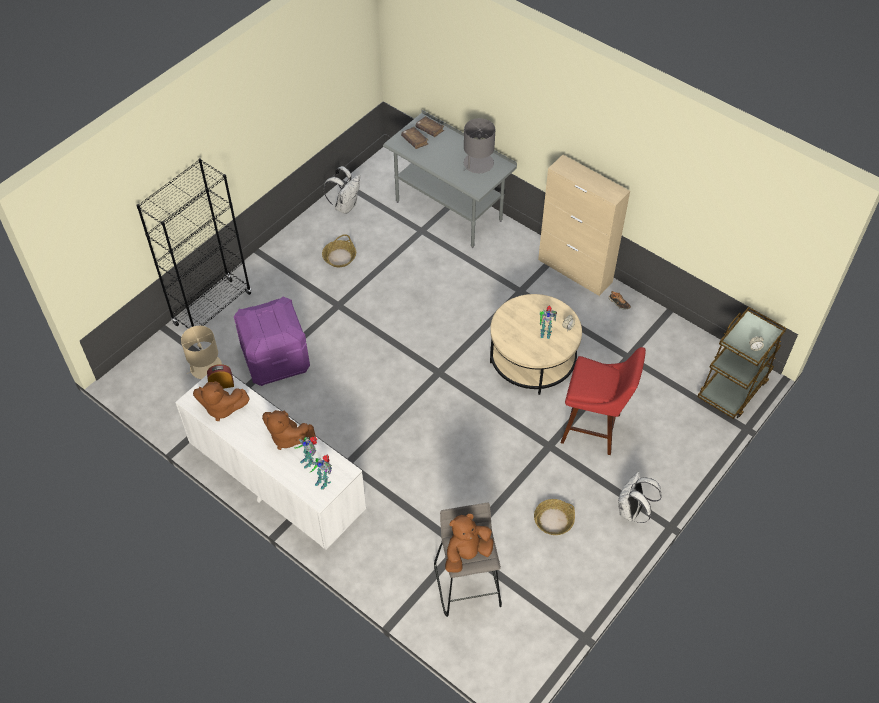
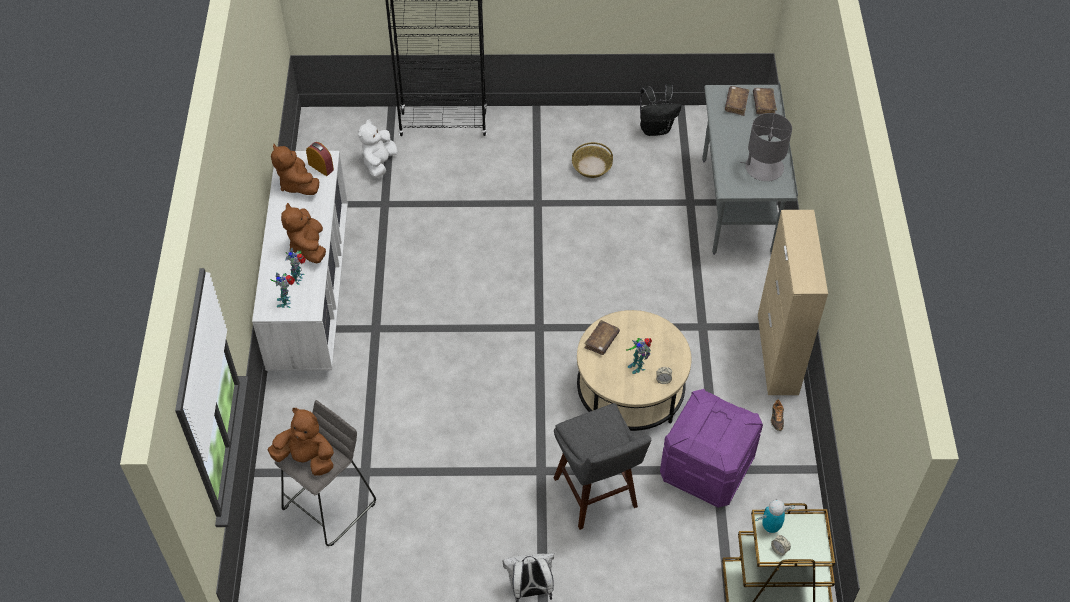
camera: 50 degrees right, 0 degrees up
beige table lamp [181,326,222,379] -> white plush toy [358,119,398,178]
purple storage box [234,297,310,386] -> purple storage box moved to [660,389,763,508]
white backpack [324,166,360,214] -> black backpack [640,84,681,136]
basket [534,499,575,535] -> none
red stool [561,347,646,455] -> grey stool [554,403,651,530]
none -> brown book [584,320,620,355]
none -> toy robot [755,499,795,534]

